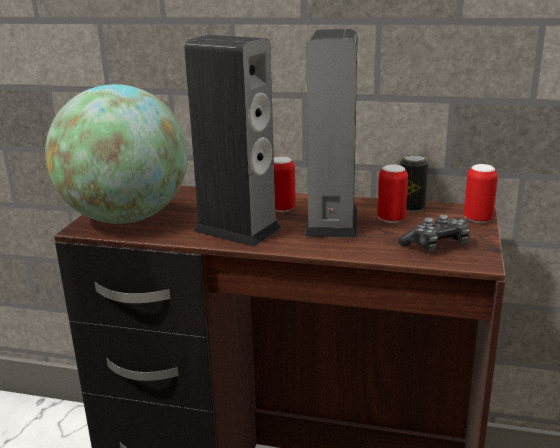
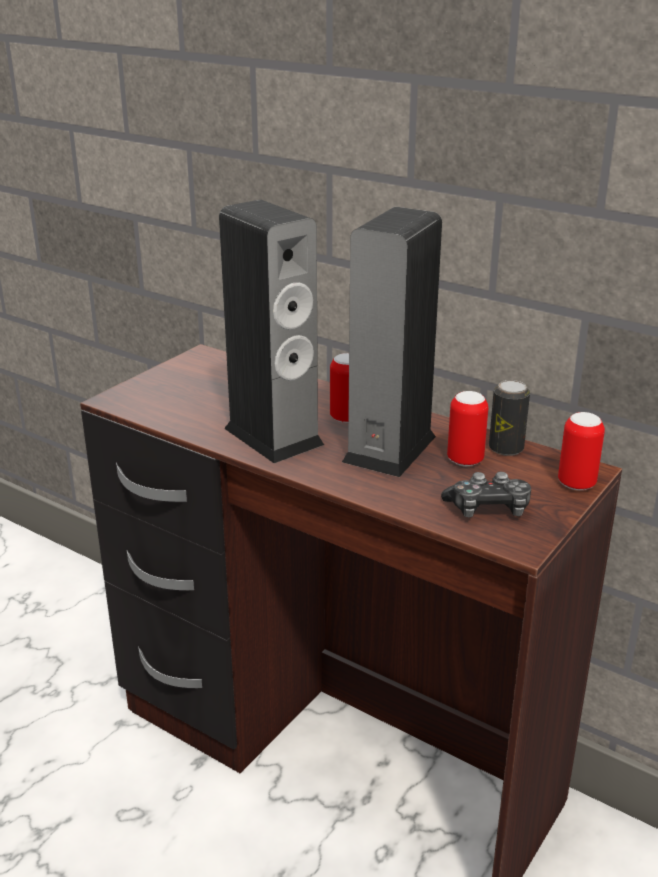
camera: 20 degrees right, 5 degrees up
globe [45,84,188,224] -> none

